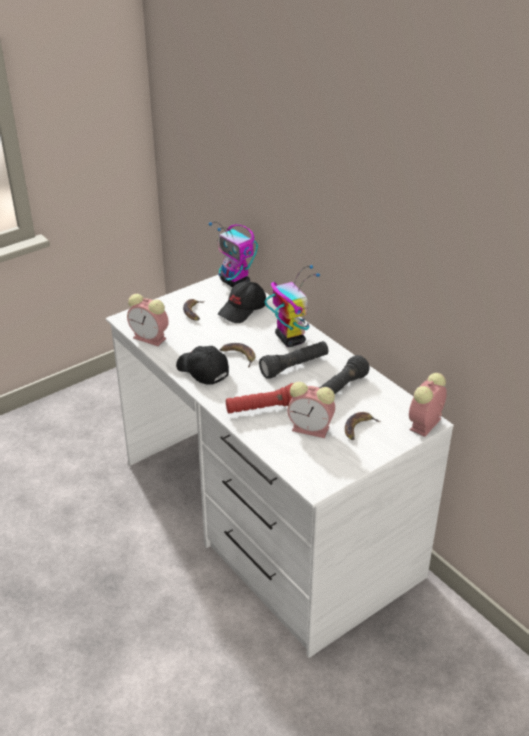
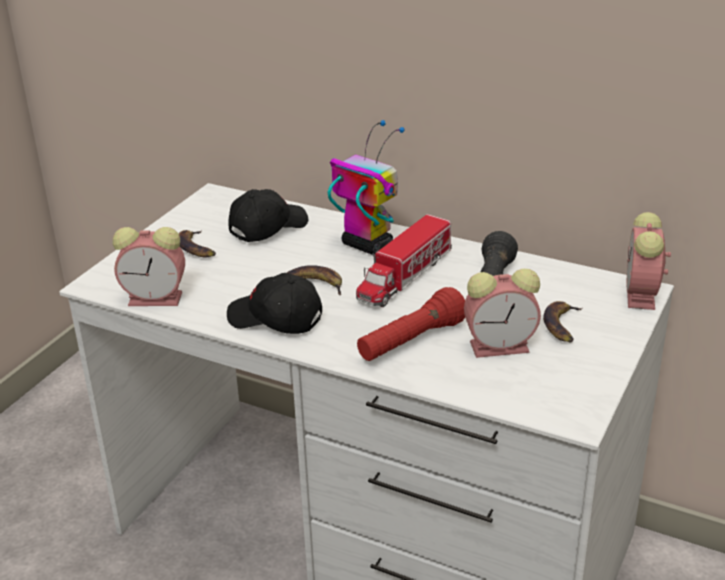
camera: 25 degrees left, 5 degrees down
toy robot [209,222,258,288] -> none
black cap [218,281,266,323] -> black cap turned 150 degrees counterclockwise [228,189,308,242]
black flashlight [259,341,328,379] -> toy truck [356,214,452,307]

